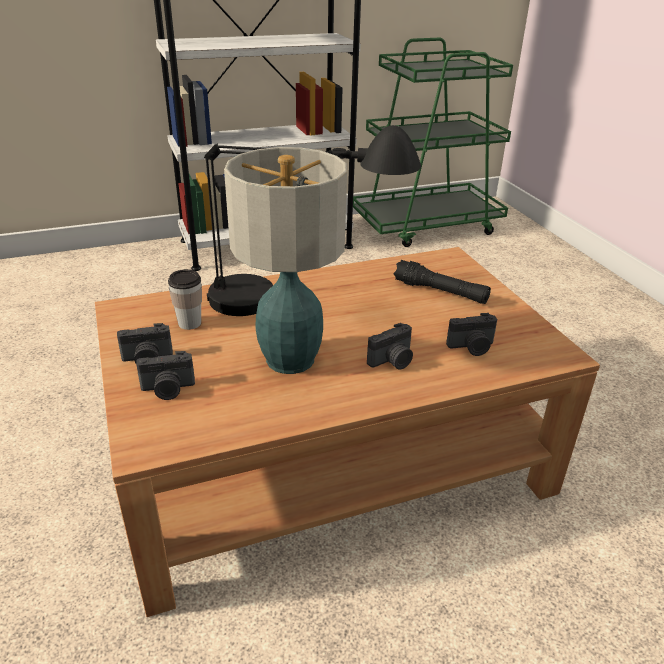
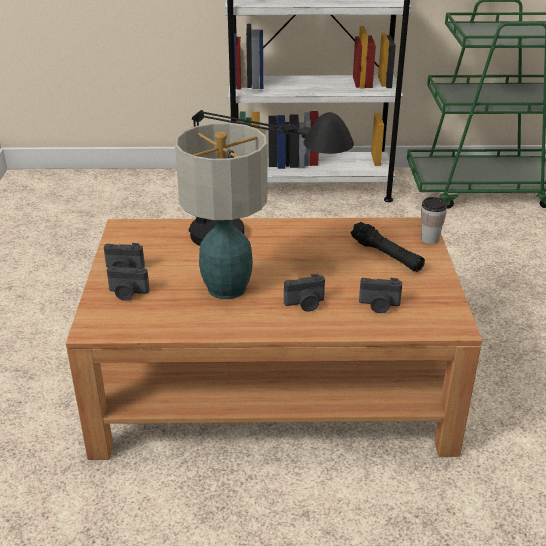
camera: 20 degrees right, 0 degrees up
cup [168,269,202,330] -> cup moved to [421,197,447,244]

